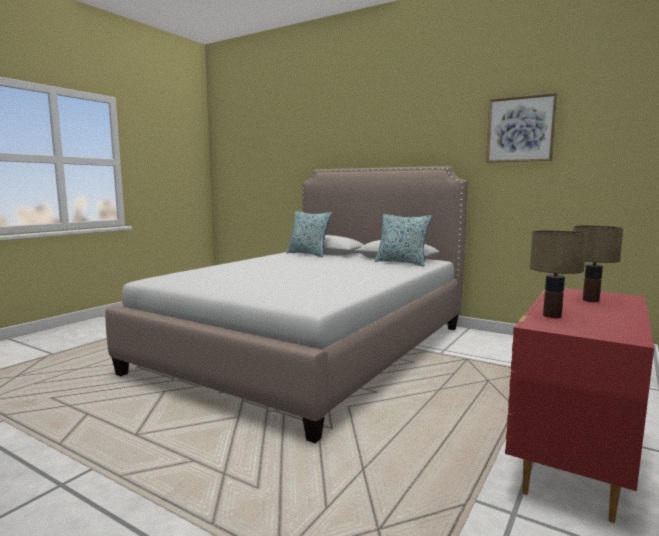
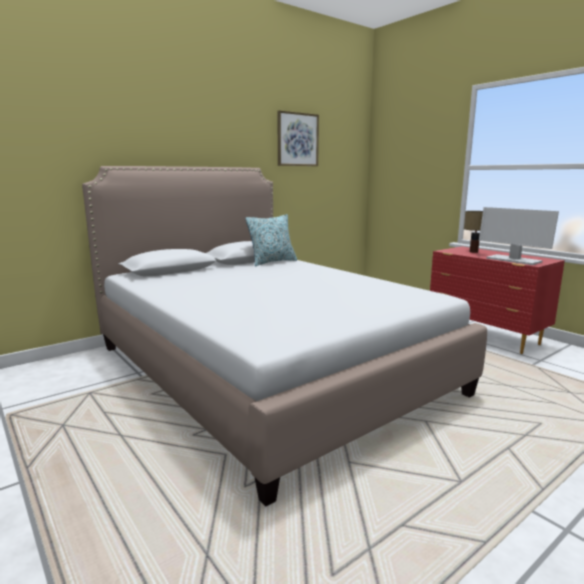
camera: 70 degrees left, 5 degrees up
pillow [286,211,332,257] -> none
table lamp [529,230,587,318] -> monitor [479,207,559,265]

